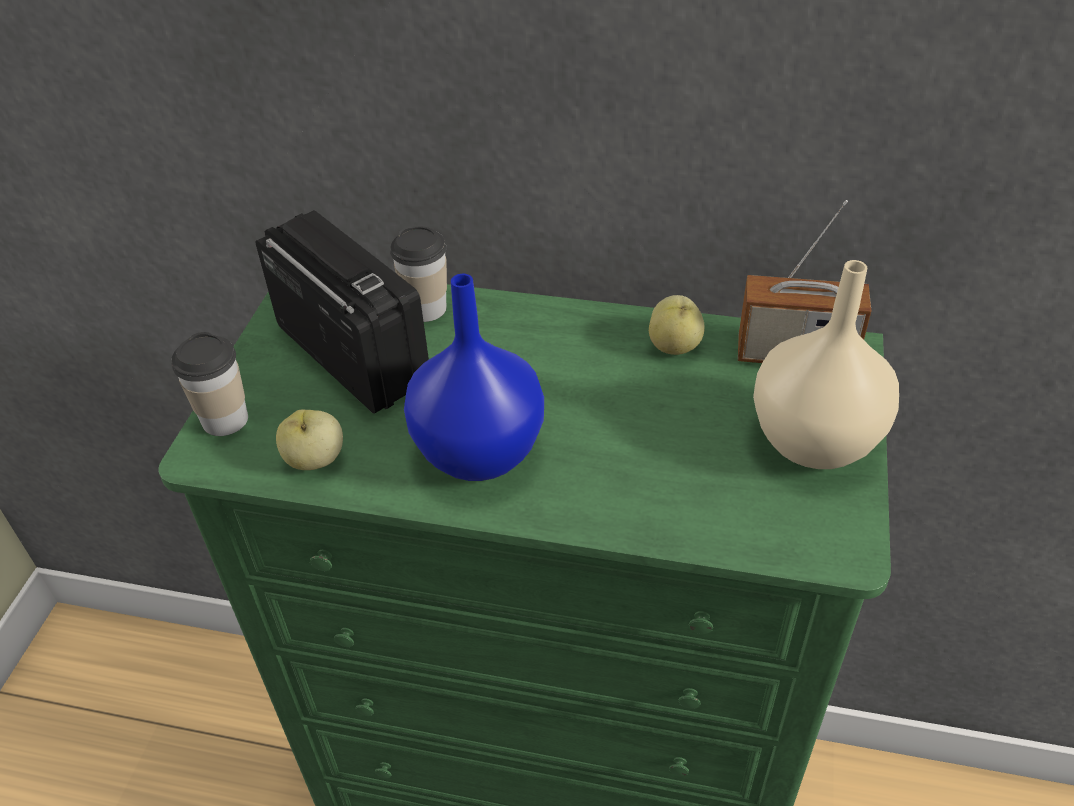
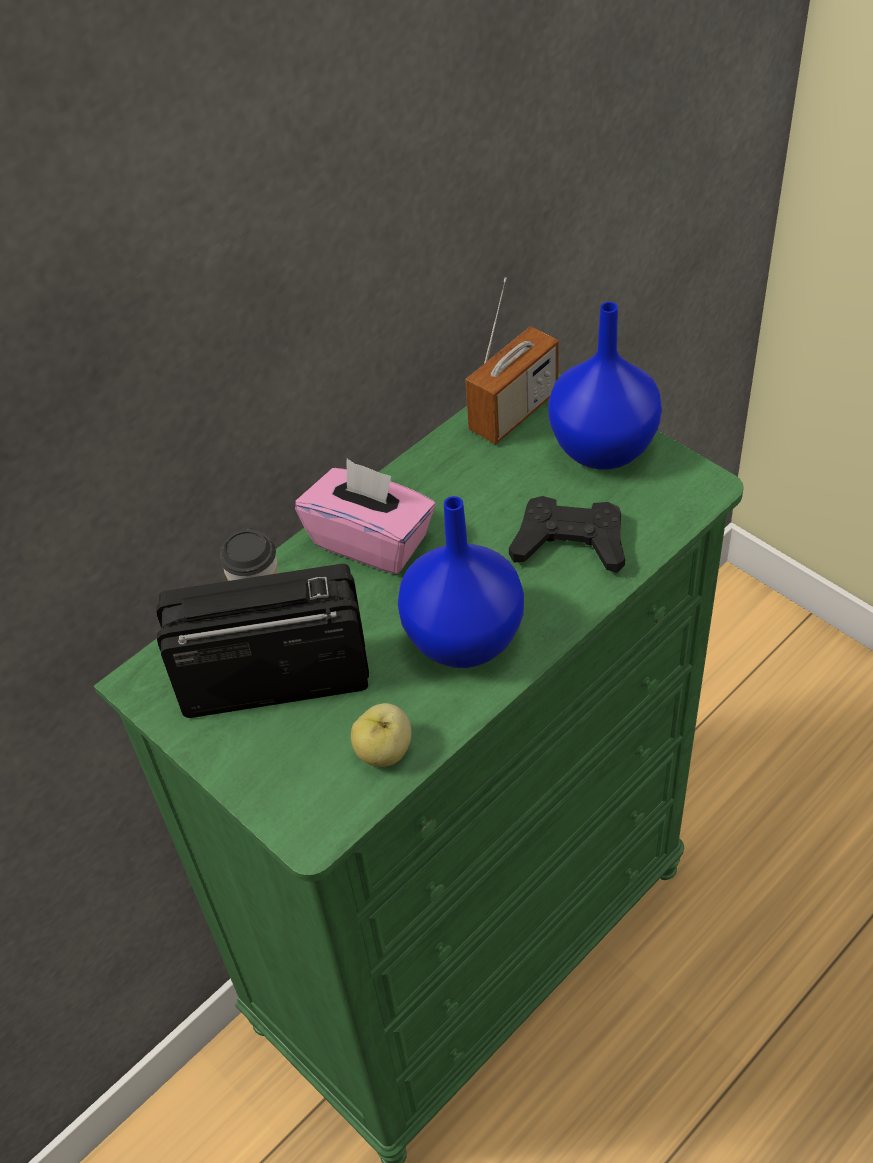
camera: 55 degrees left, 5 degrees up
cup [171,332,248,436] -> none
apple [649,295,705,355] -> none
beige vase [753,260,899,469] -> blue vase [549,302,662,470]
none -> pink tissue box [295,459,436,574]
none -> black game controller [509,496,625,573]

